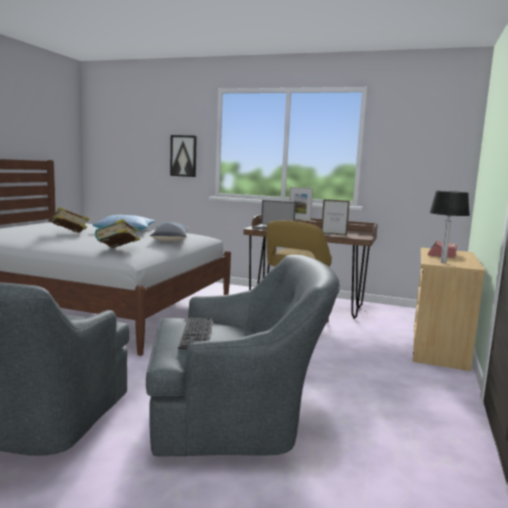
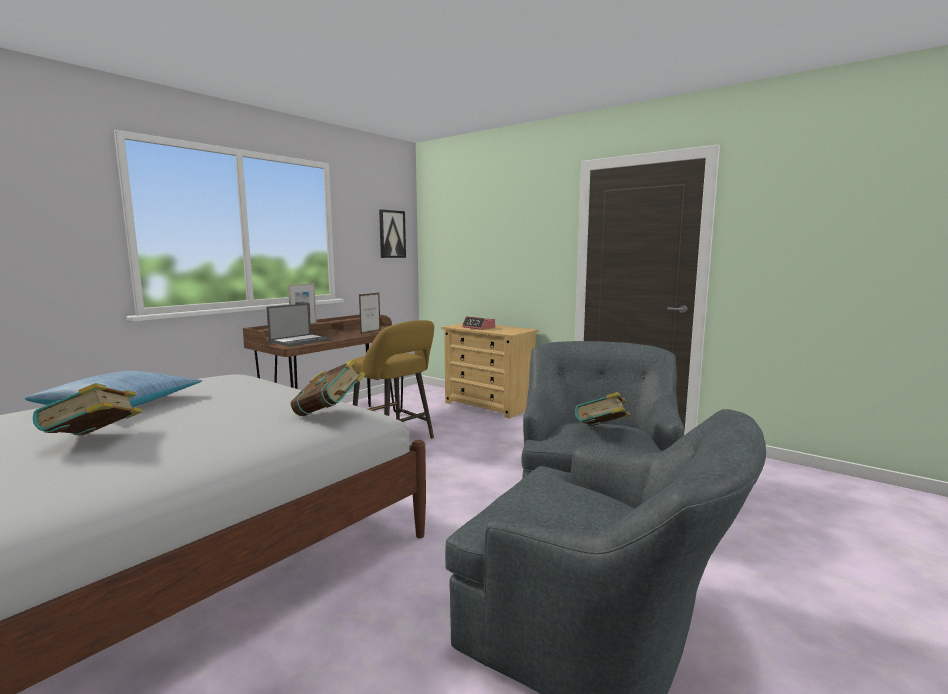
camera: 70 degrees left, 0 degrees up
pillow [150,222,189,241] -> none
picture [170,135,197,177] -> picture moved to [379,209,406,258]
keyboard [178,318,213,349] -> book [575,392,631,426]
table lamp [429,191,470,263] -> none

